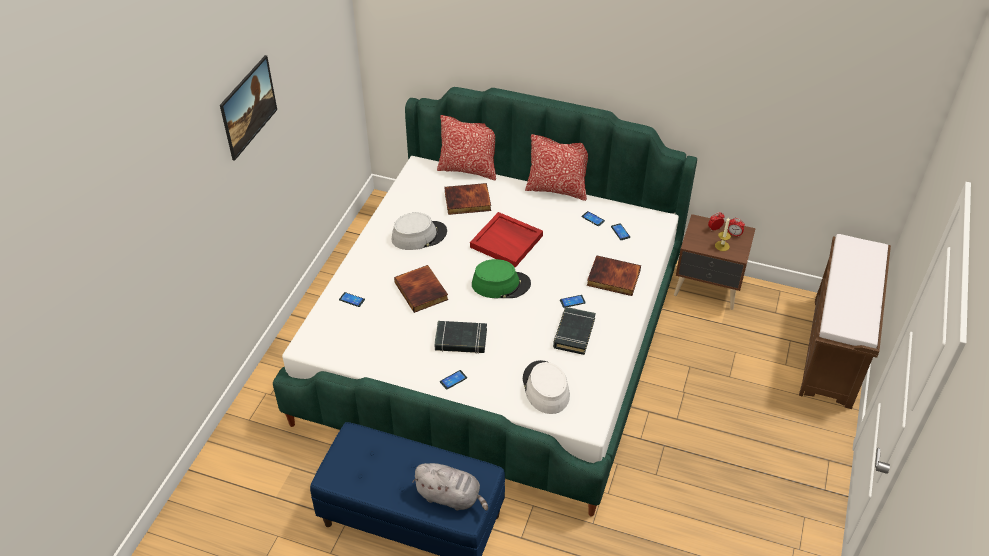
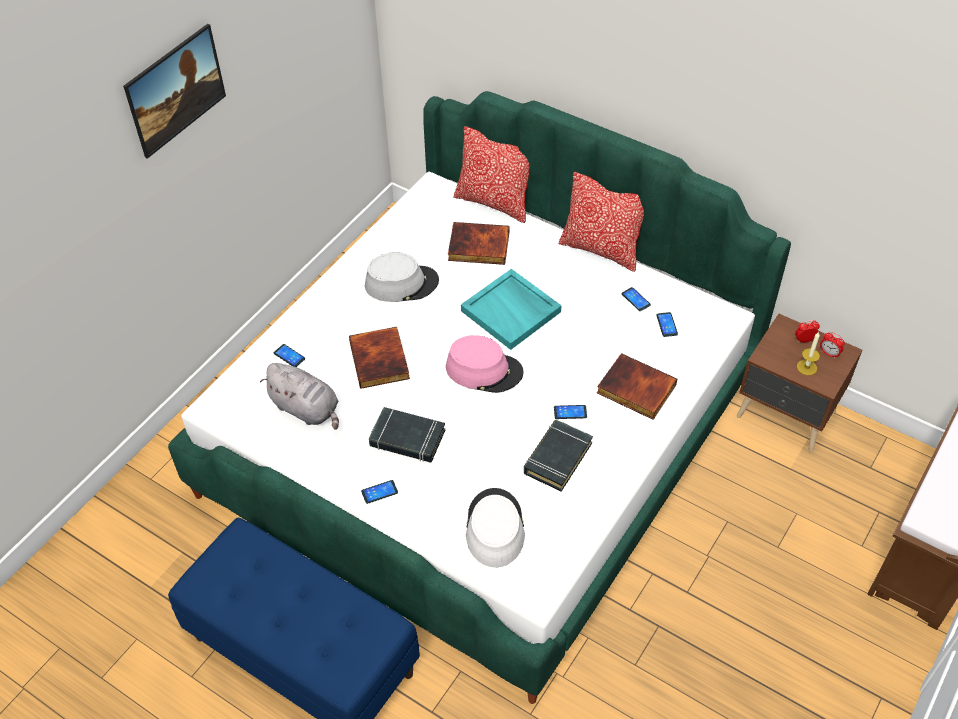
camera: 15 degrees right, 5 degrees up
grey plush toy [412,463,488,511] -> grey plush toy moved to [260,363,339,430]
red tray [470,212,543,268] -> turquoise tray [461,269,562,350]
green hat [472,259,531,298] -> pink hat [446,335,524,393]

